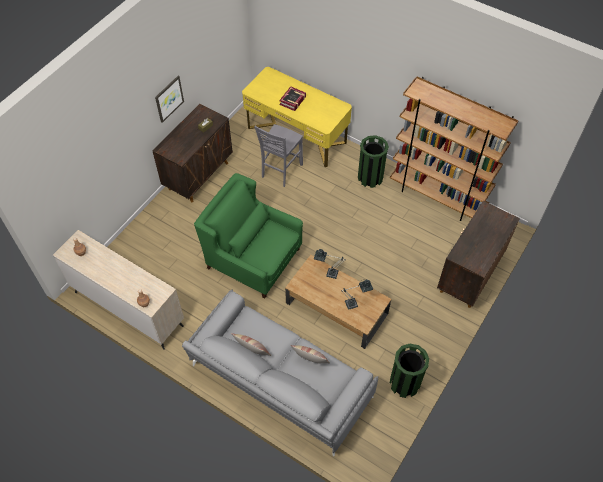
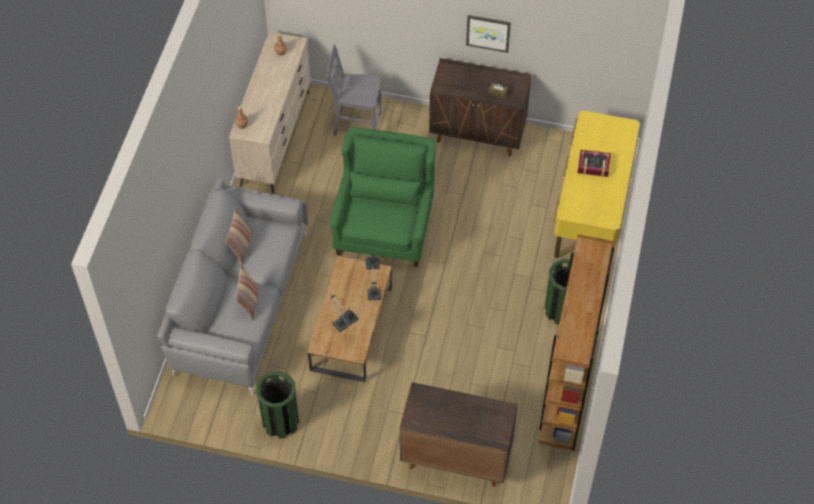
camera: 70 degrees right, 0 degrees up
grey chair [254,124,303,187] -> grey chair moved to [326,45,382,136]

